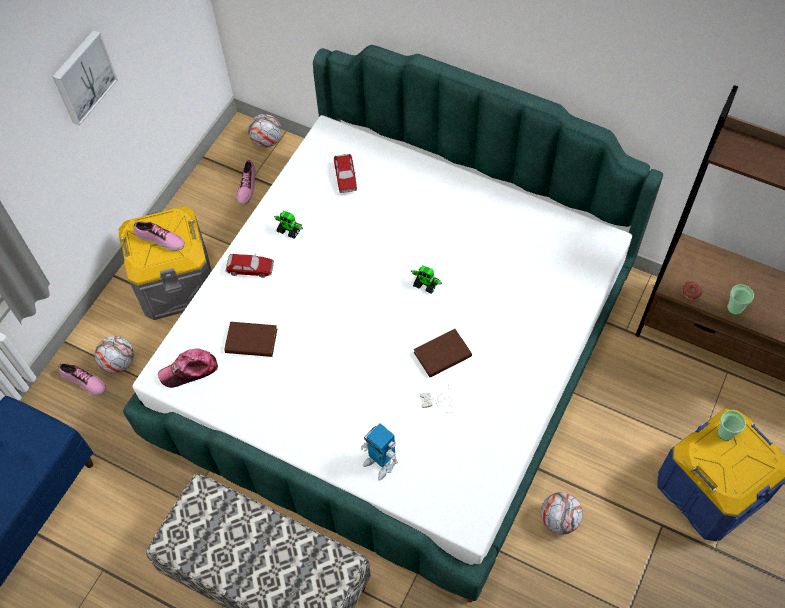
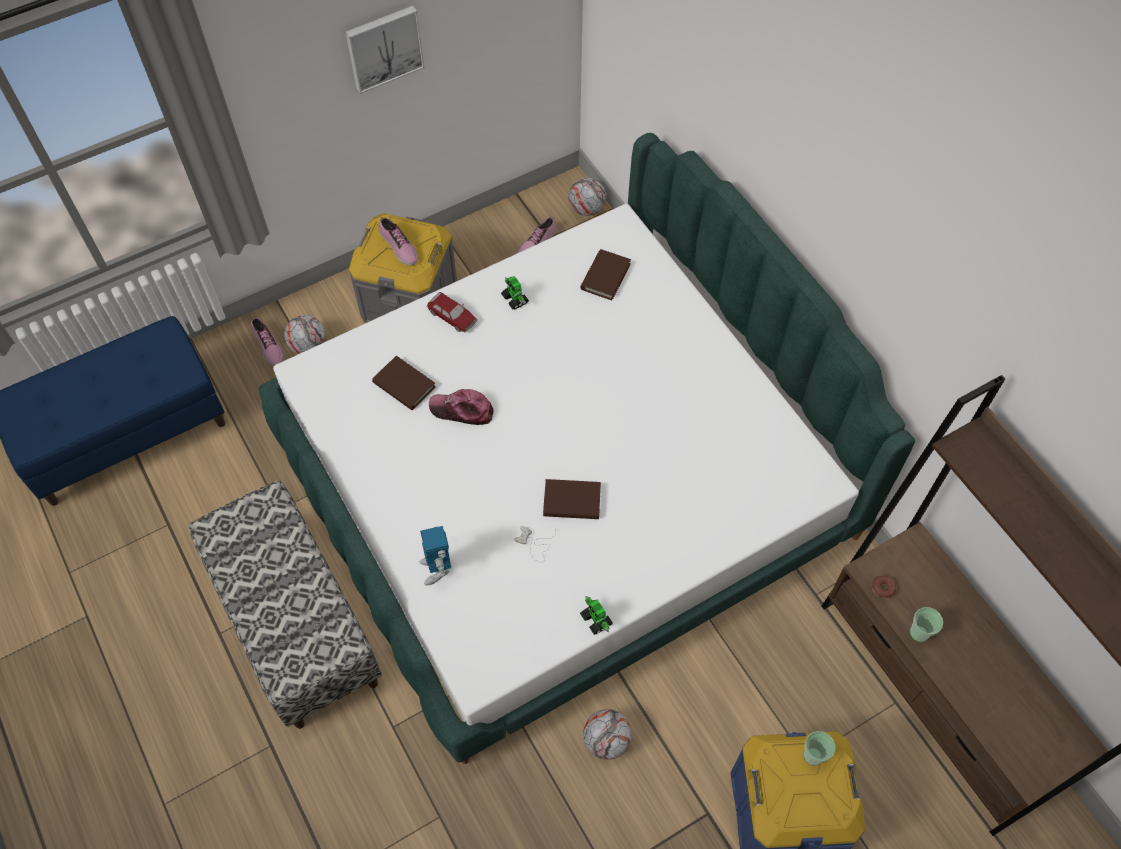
camera: 30 degrees right, 0 degrees up
cap [158,349,218,388] -> cap moved to [429,389,494,425]
toy car [334,154,357,193] -> brown book [580,249,631,300]
toy robot [411,266,442,294] -> toy robot moved to [580,596,613,635]

